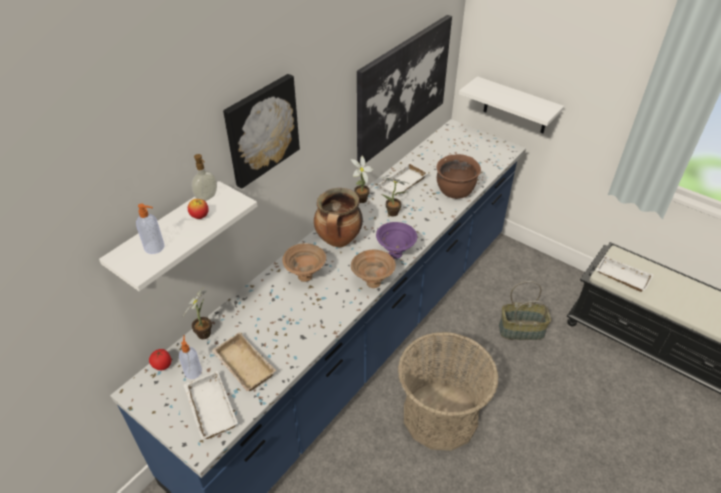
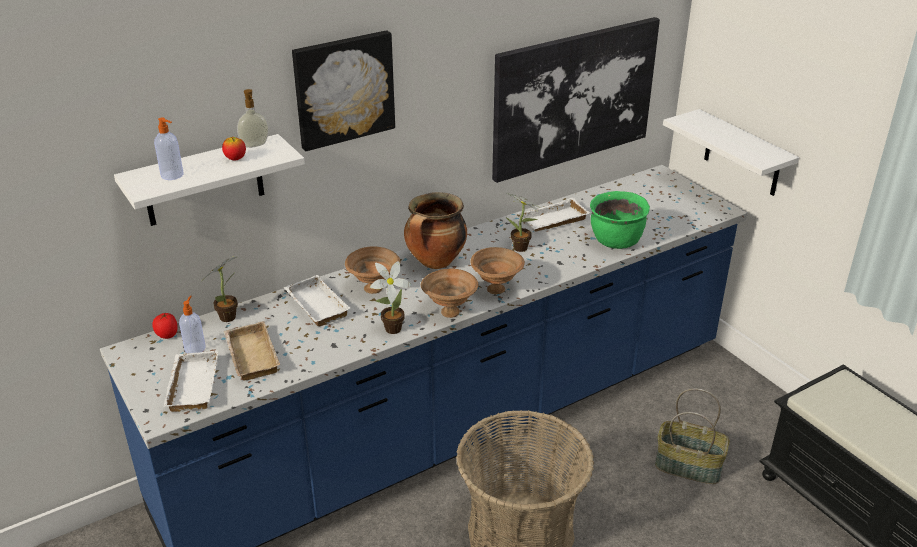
camera: 20 degrees right, 10 degrees down
potted plant [351,155,373,203] -> potted plant moved to [370,261,412,334]
purple bowl [376,222,417,259] -> brown bowl [470,247,525,294]
brown cooking pot [436,154,481,199] -> green cooking pot [590,191,650,249]
white tray [596,255,653,292] -> white tray moved to [284,275,351,326]

